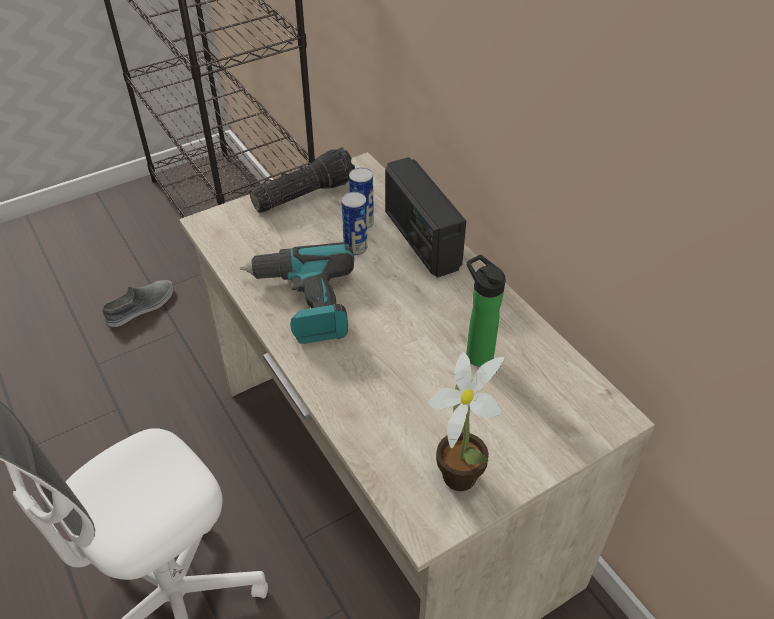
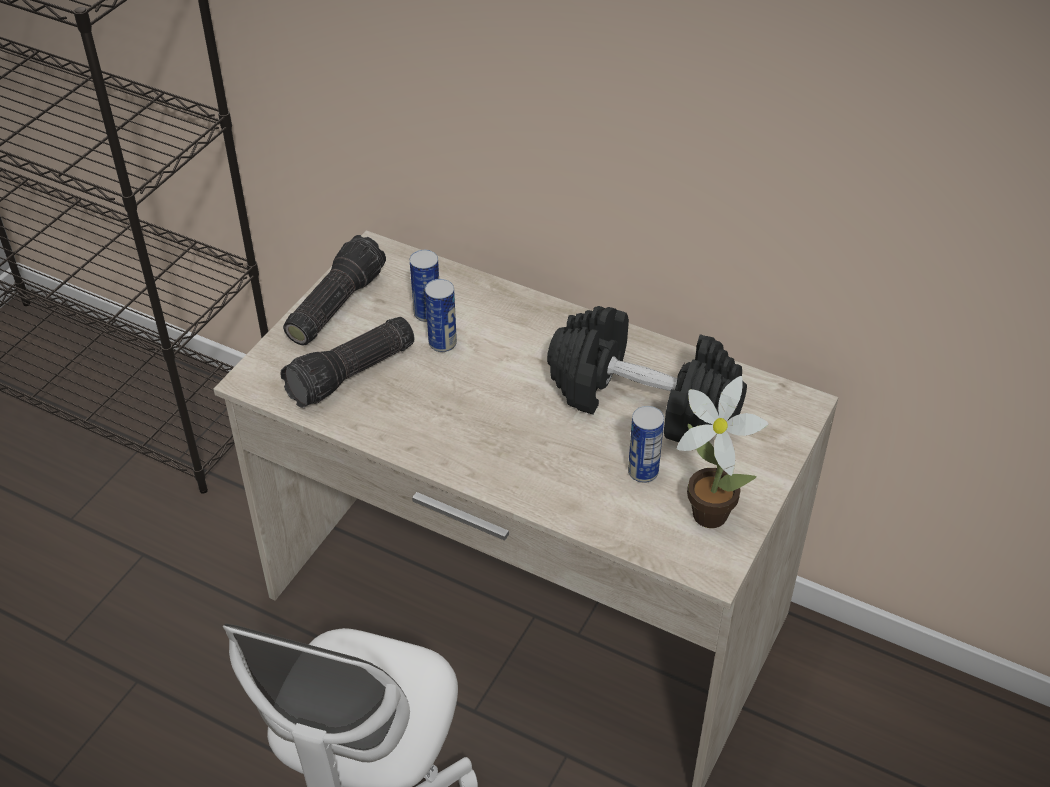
camera: 30 degrees left, 0 degrees up
grey shoe [103,280,173,327] -> none
power drill [240,242,354,344] -> none
radio [385,157,466,277] -> none
bottle [466,255,506,367] -> black dumbbell [547,306,747,442]
none -> flashlight [281,317,414,408]
none -> can [628,406,664,483]

